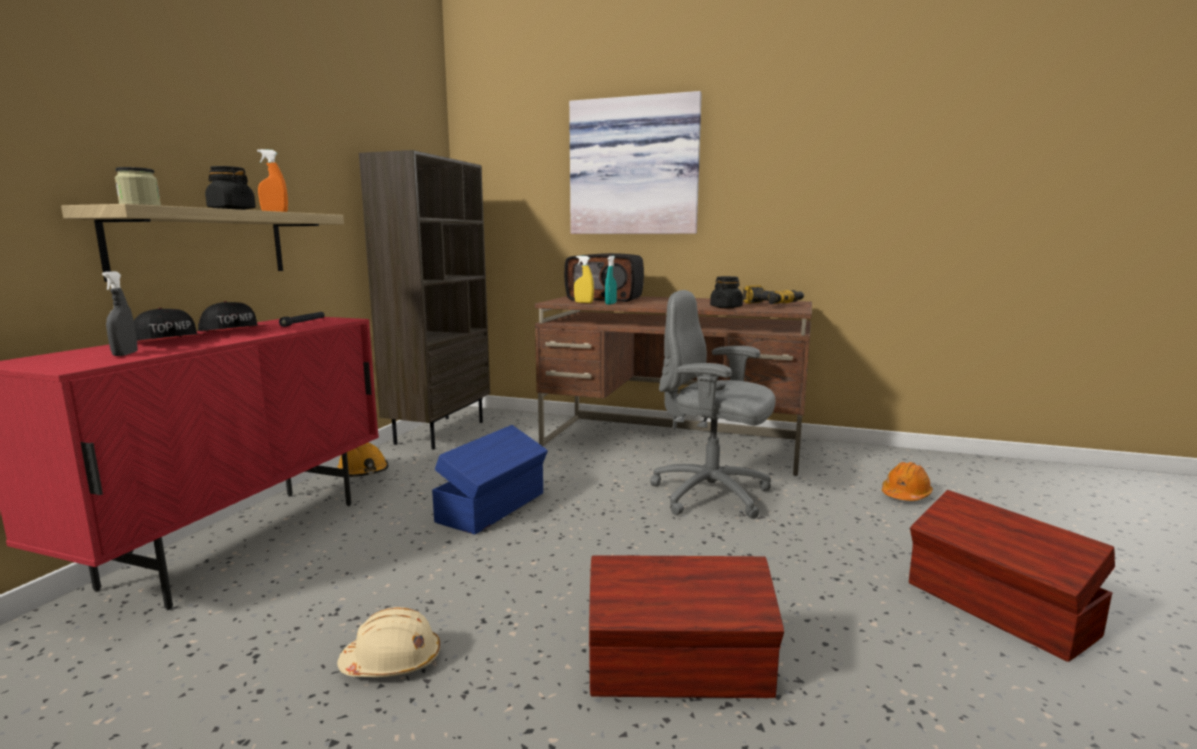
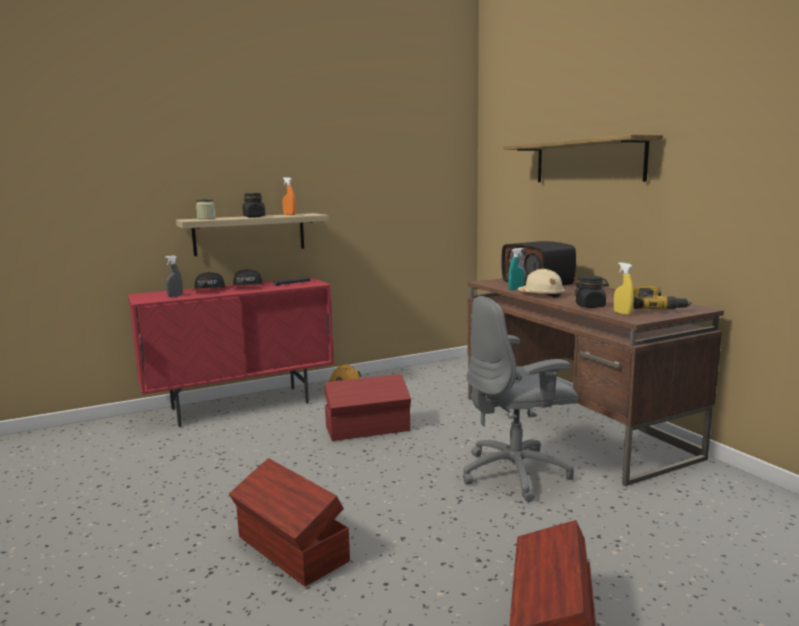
camera: 45 degrees right, 0 degrees up
beige hard hat [337,607,440,677] -> beige hard hat moved to [518,269,565,297]
brown bookcase [359,150,490,450] -> none
blue storage box [432,425,548,534] -> red storage box [325,374,411,441]
picture [569,91,702,234] -> shelf [504,134,663,182]
yellow spray bottle [574,256,594,303] -> yellow spray bottle moved to [614,262,634,315]
grey office chair [650,290,776,519] -> grey office chair turned 90 degrees counterclockwise [463,296,578,502]
orange hard hat [882,462,933,501] -> none

